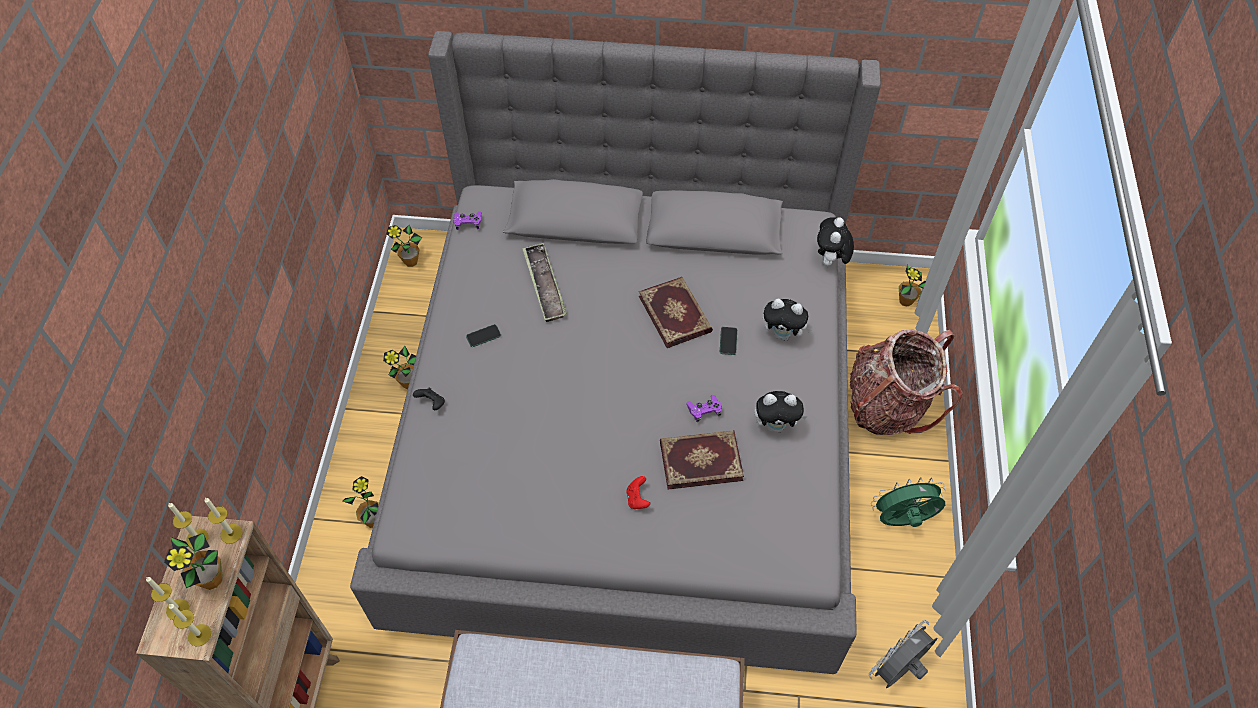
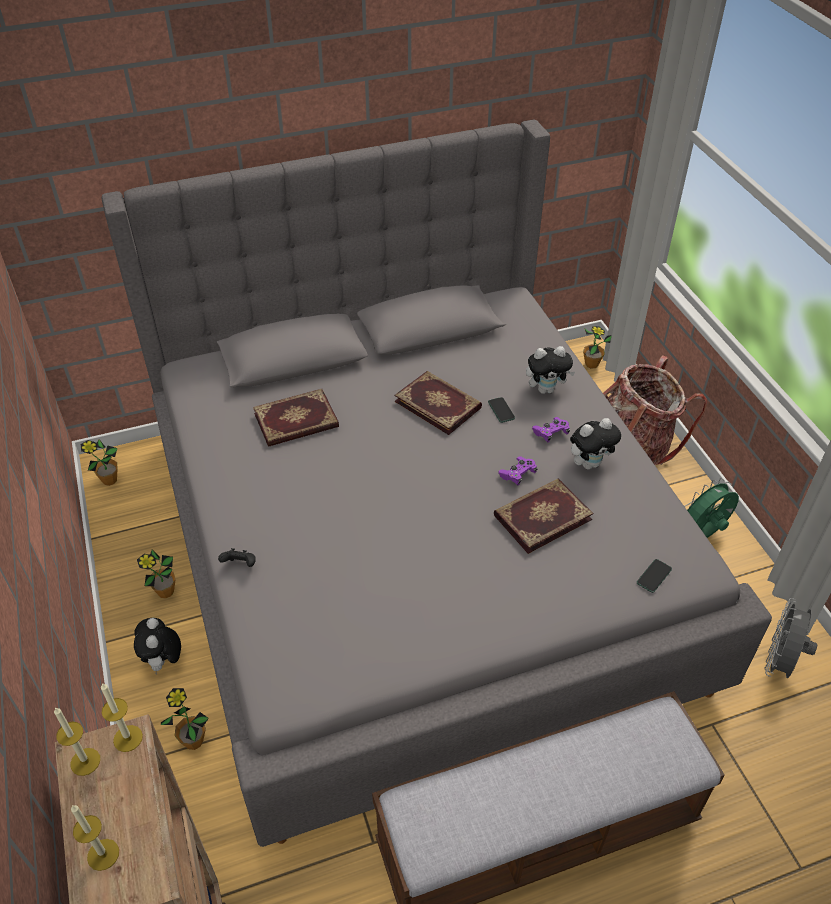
camera: 25 degrees left, 10 degrees down
potted plant [164,533,222,590] -> none
candle [169,604,211,646] -> none
purple game controller [453,211,482,230] -> purple game controller moved to [532,417,570,442]
phone [466,324,501,347] -> phone moved to [637,559,672,593]
tray [522,243,567,322] -> book [253,389,339,447]
red game controller [626,476,650,509] -> none
plush toy [817,217,854,266] -> plush toy moved to [134,618,181,675]

